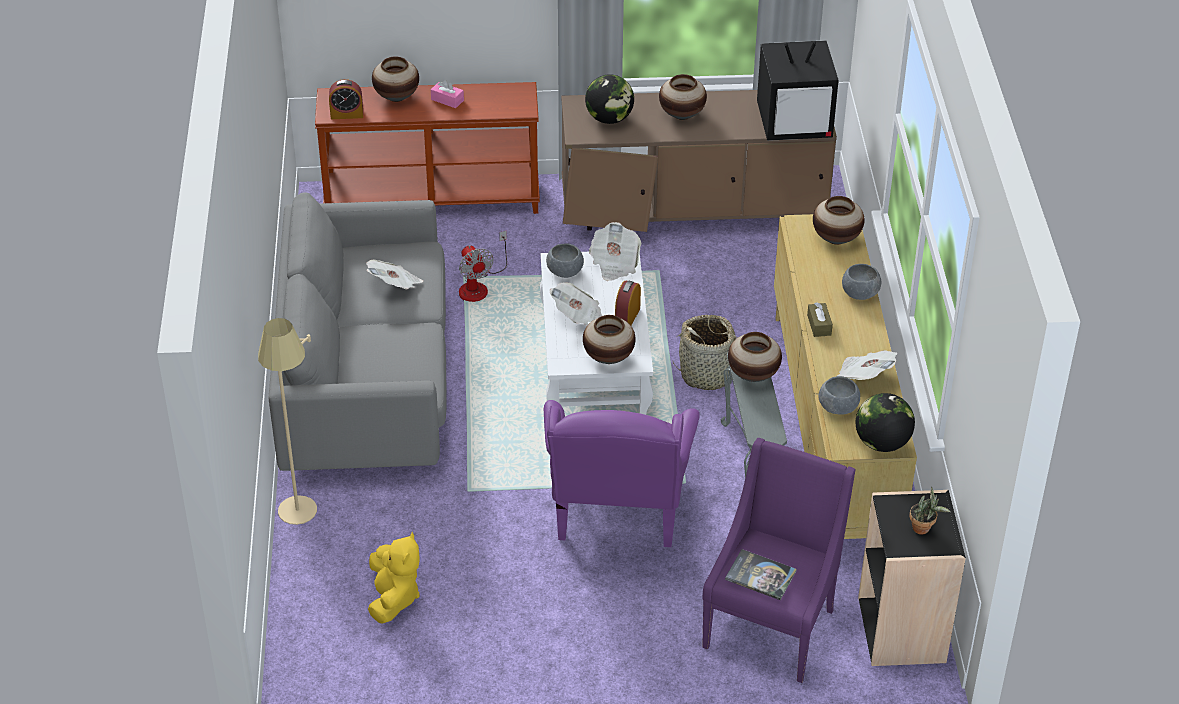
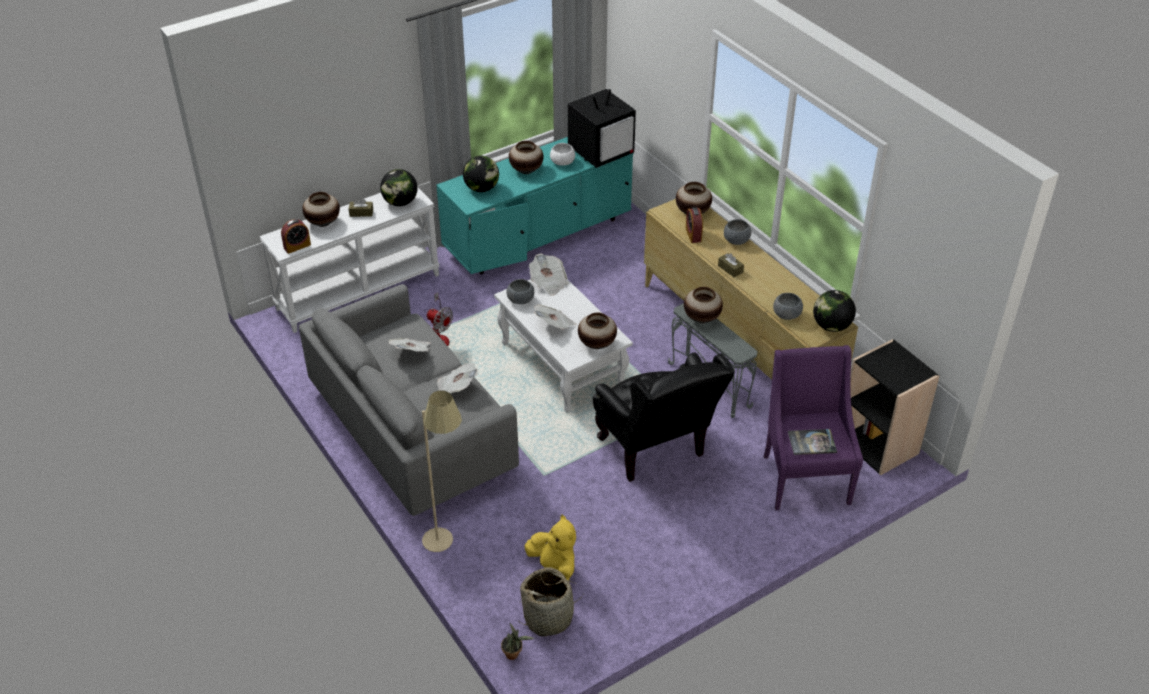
camera: 30 degrees left, 0 degrees up
brown console table [315,82,540,214] -> white console table [260,188,440,333]
pink tissue box [431,80,464,108] -> brown tissue box [349,198,373,217]
purple armchair [544,400,700,547] -> black armchair [593,353,735,482]
brown tv stand [561,90,837,232] -> turquoise tv stand [437,137,633,274]
alarm clock [615,280,641,325] -> alarm clock moved to [686,207,703,243]
basket [673,315,737,390] -> basket moved to [520,567,584,637]
newspaper [837,350,897,380] -> newspaper moved to [437,363,478,393]
potted plant [909,486,951,535] -> potted plant moved to [501,623,534,660]
none -> globe [380,169,418,206]
none -> white bowl [550,143,575,166]

